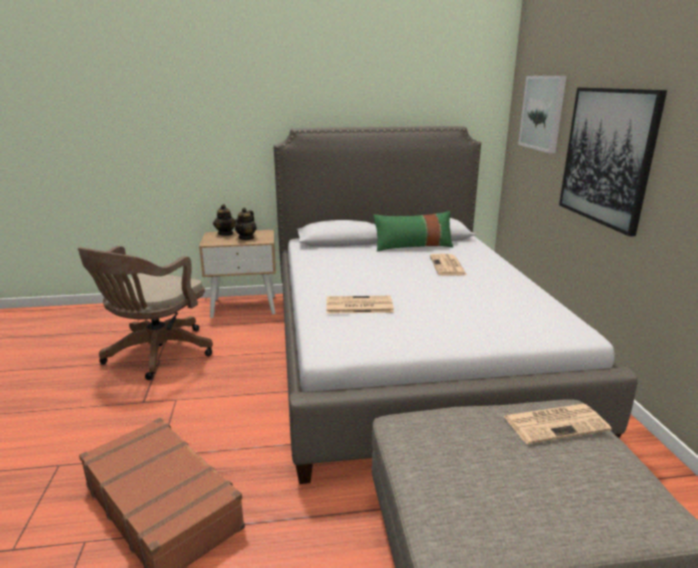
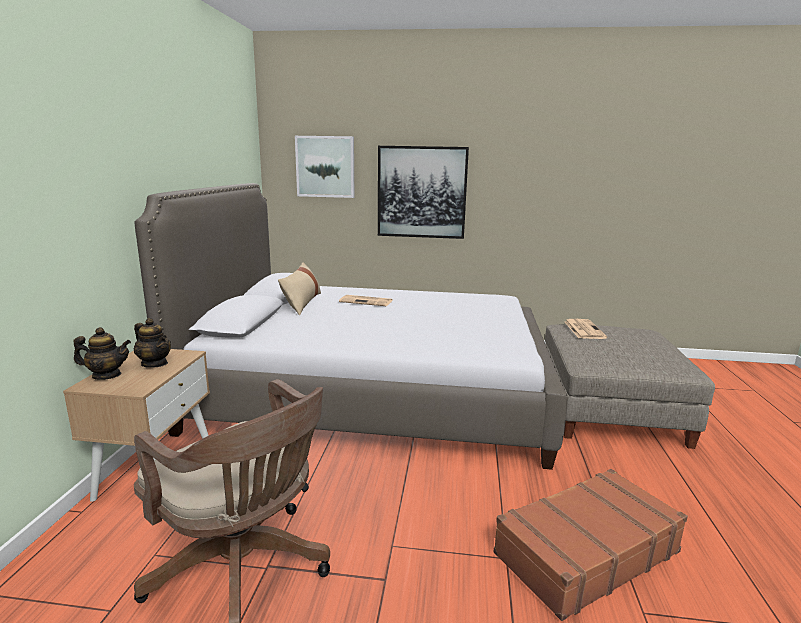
camera: 75 degrees left, 5 degrees down
newspaper [326,296,394,314] -> none
green pillow [373,211,453,252] -> beige pillow [278,262,321,315]

